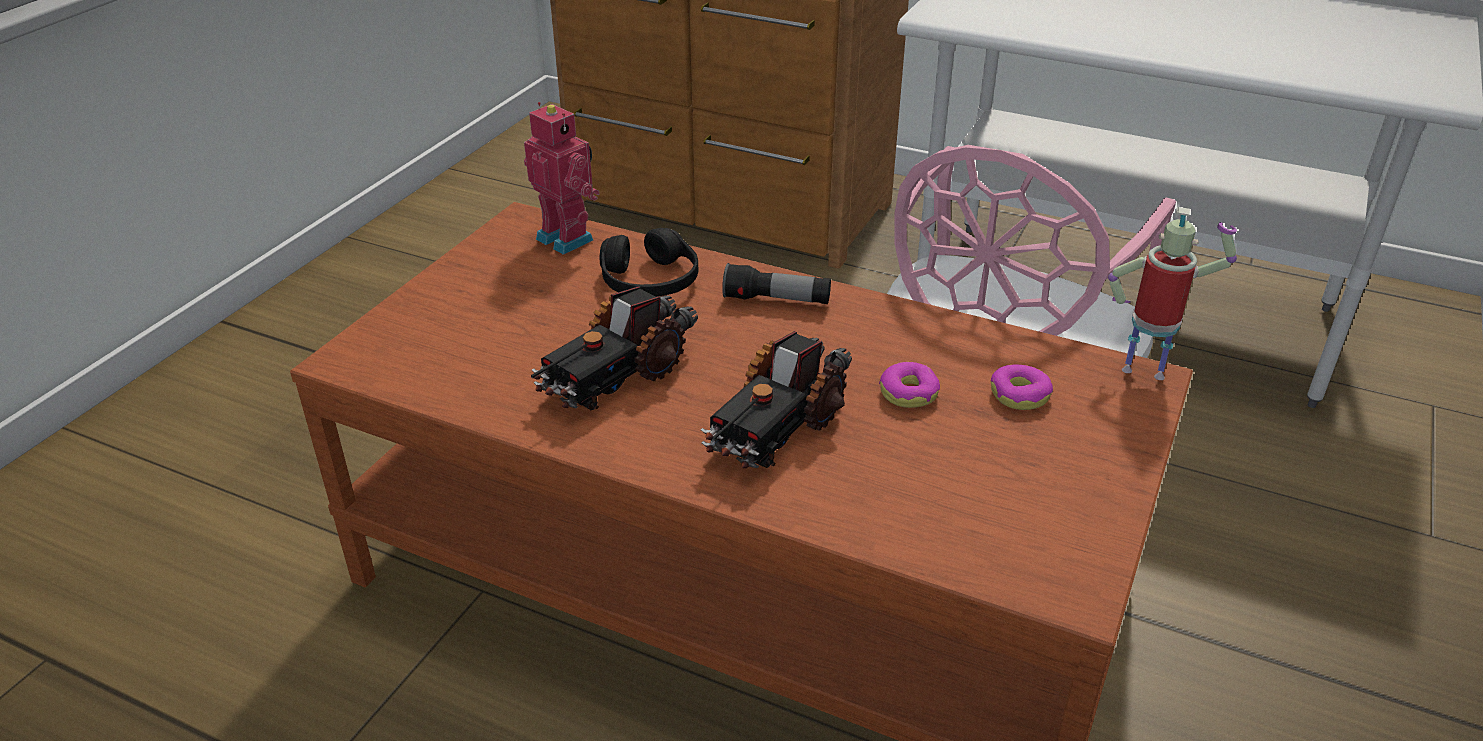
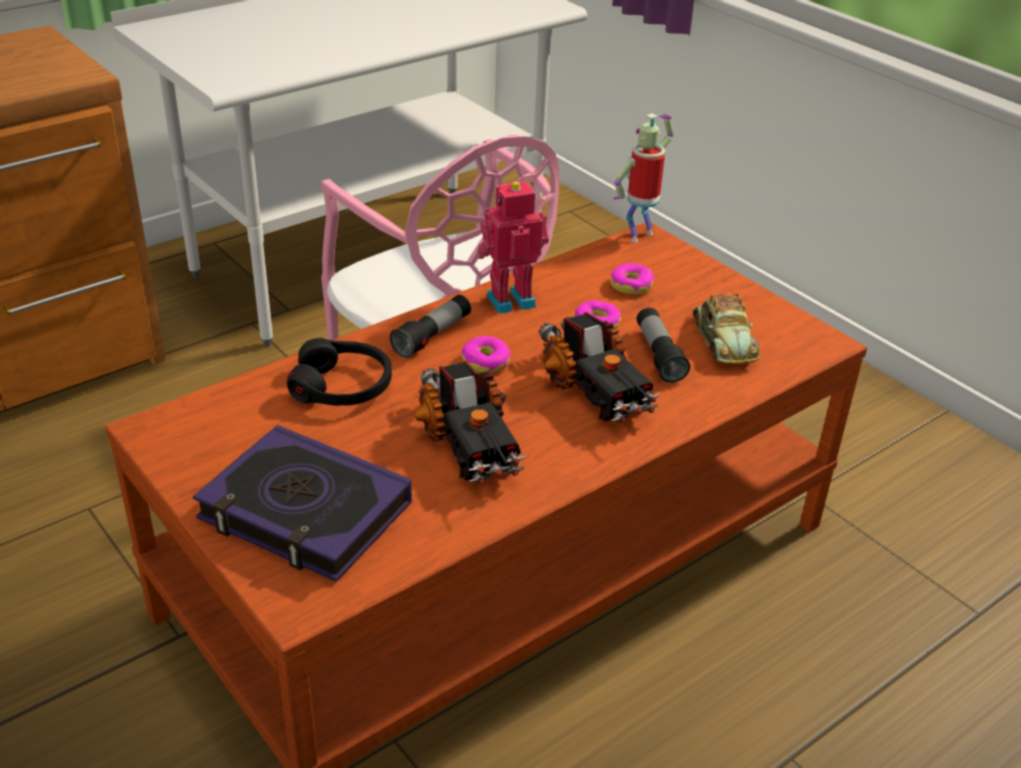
camera: 65 degrees left, 0 degrees up
toy robot [524,102,600,255] -> toy robot moved to [477,182,549,314]
none -> book [193,425,412,582]
none -> donut [461,336,511,373]
none -> flashlight [636,308,690,383]
none -> toy car [693,294,760,364]

